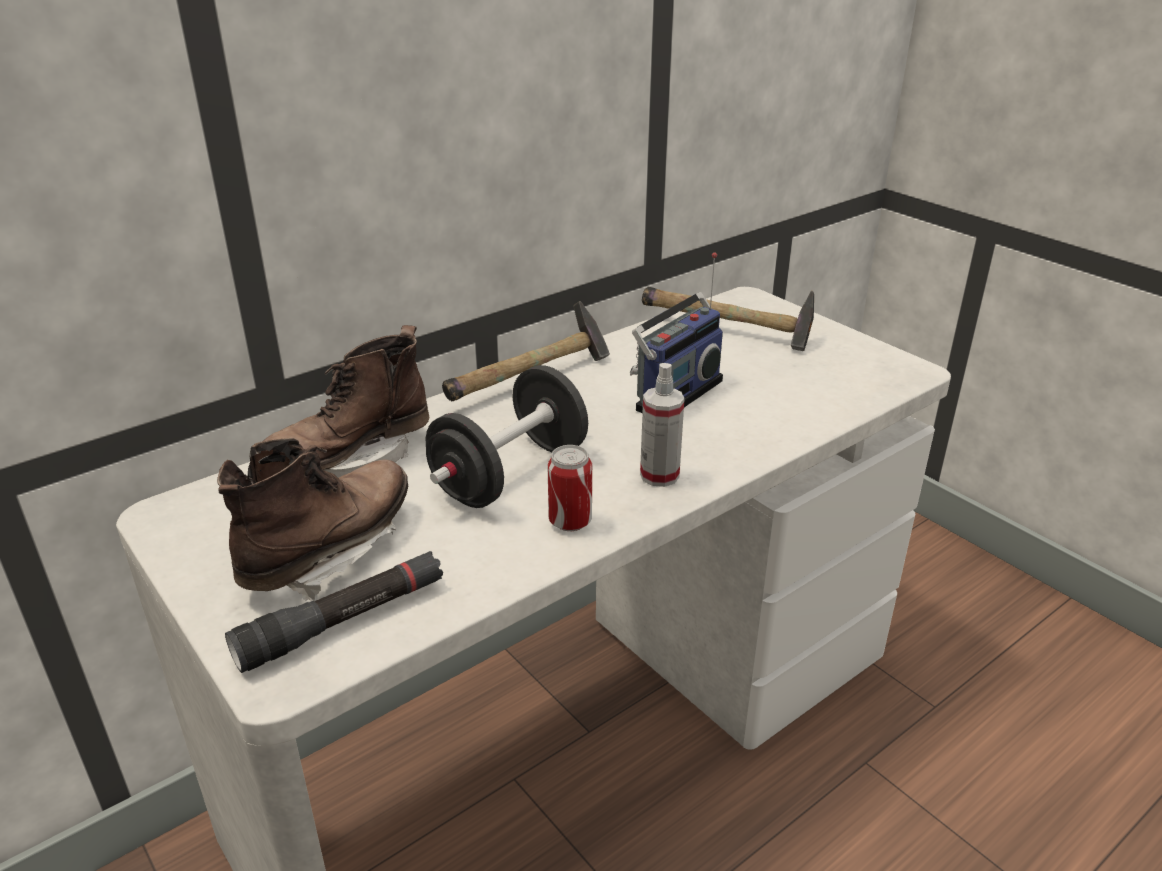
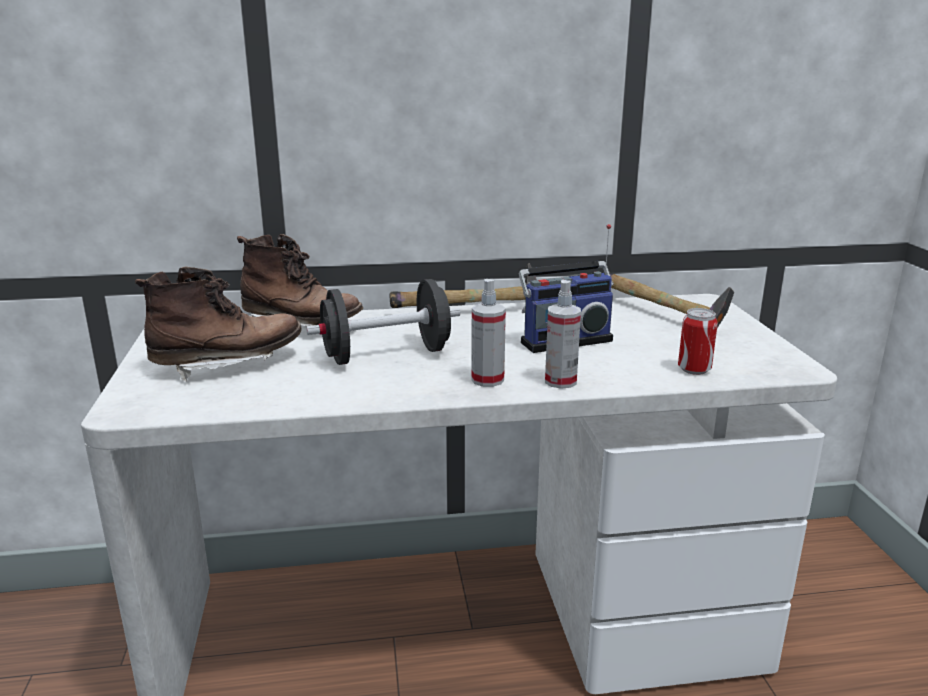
camera: 30 degrees right, 10 degrees down
black flashlight [225,551,443,673] -> none
brown boot [262,325,429,478] -> brown boot turned 150 degrees counterclockwise [237,234,363,326]
can [548,445,592,531] -> can moved to [678,308,718,375]
none -> spray bottle [545,280,581,389]

